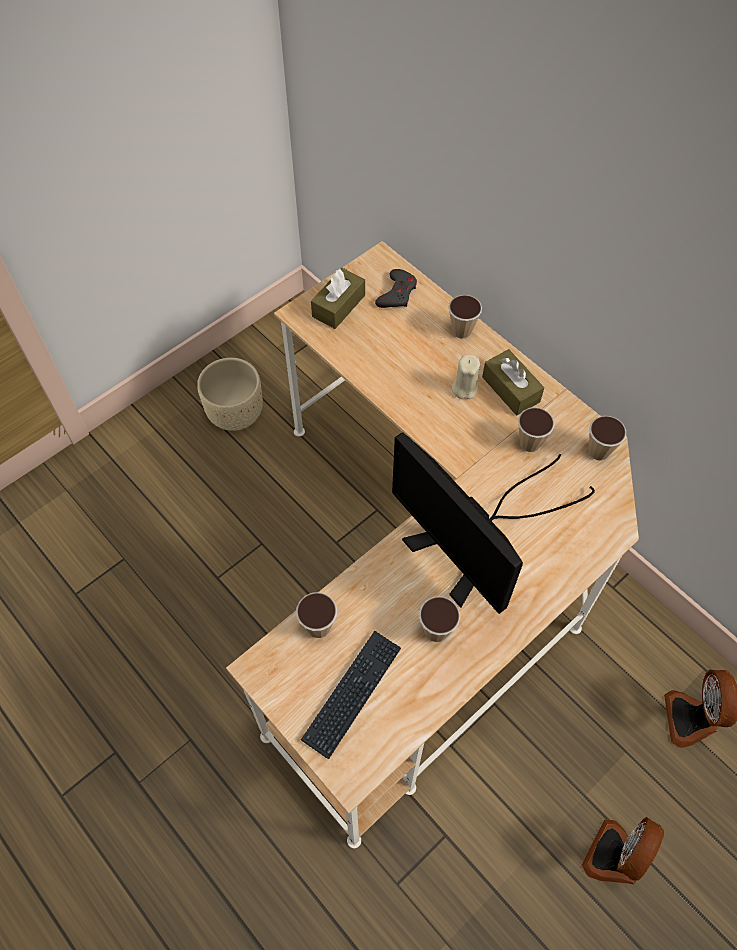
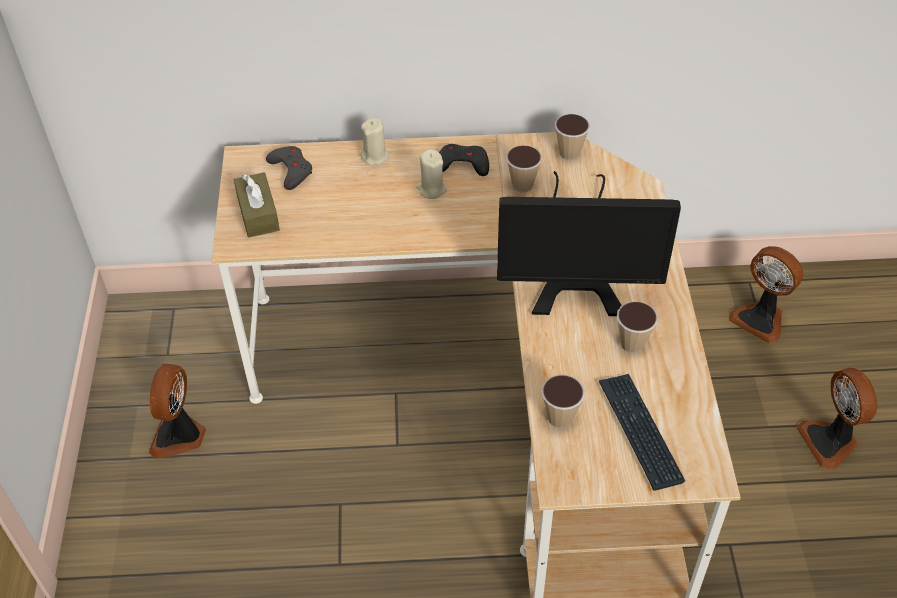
camera: 50 degrees left, 10 degrees down
beige planter [197,358,263,431] -> fan [148,364,206,458]
cup [448,295,482,339] -> beige candle [360,118,390,165]
brown tissue box [482,349,544,415] -> black game controller [439,144,489,176]

